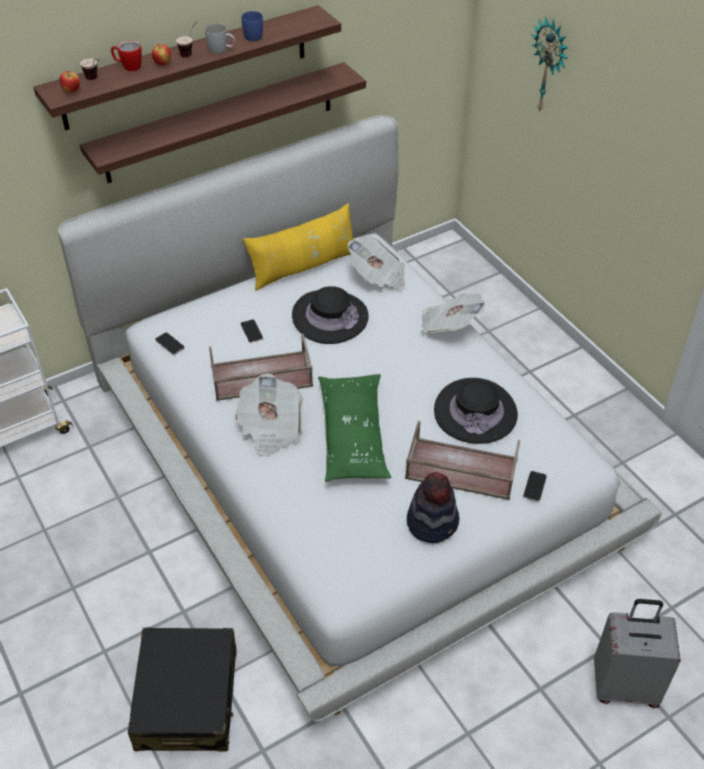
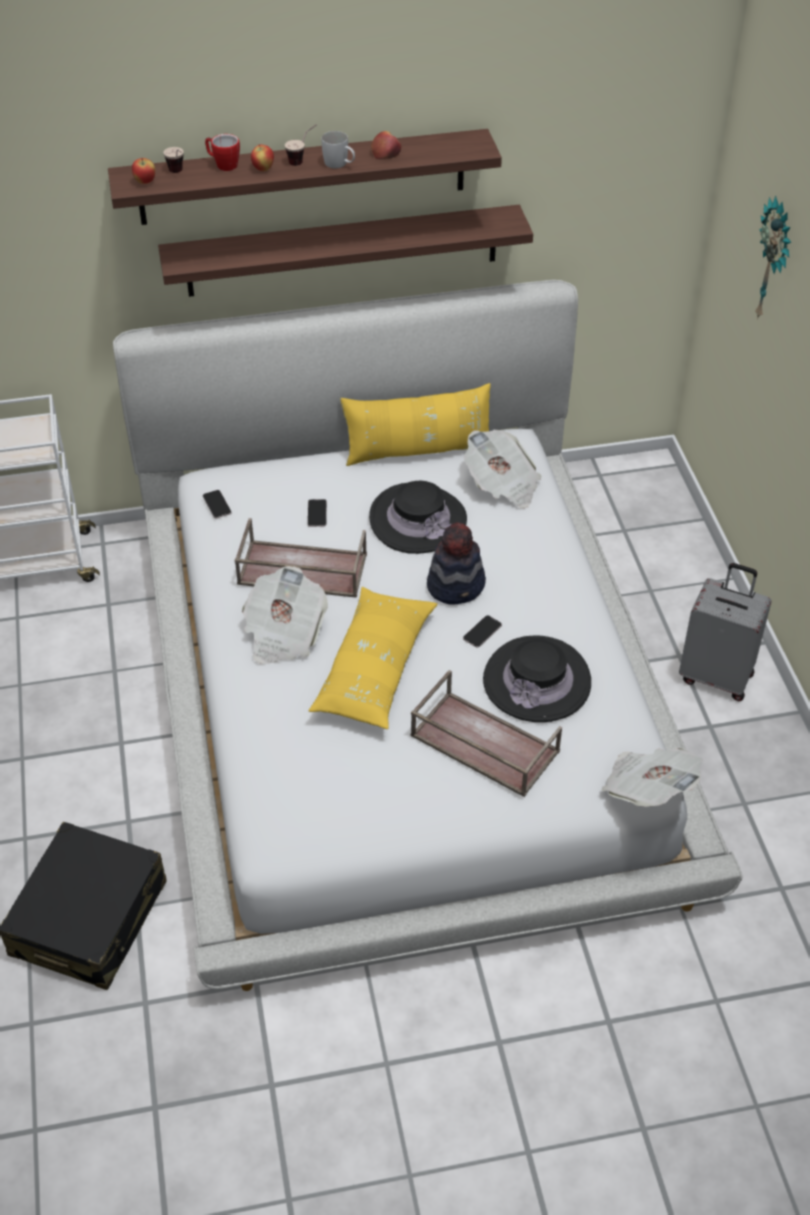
camera: 20 degrees right, 0 degrees up
blue mug [241,11,263,41] -> apple [371,131,401,159]
green pillow [318,374,391,482] -> yellow pillow [309,587,438,729]
hat [407,472,459,543] -> hat moved to [427,522,486,604]
newspaper [421,294,485,333] -> newspaper moved to [602,748,704,807]
phone [523,471,547,501] -> phone moved to [463,615,502,648]
grey suitcase [594,599,681,708] -> grey suitcase moved to [679,563,772,701]

